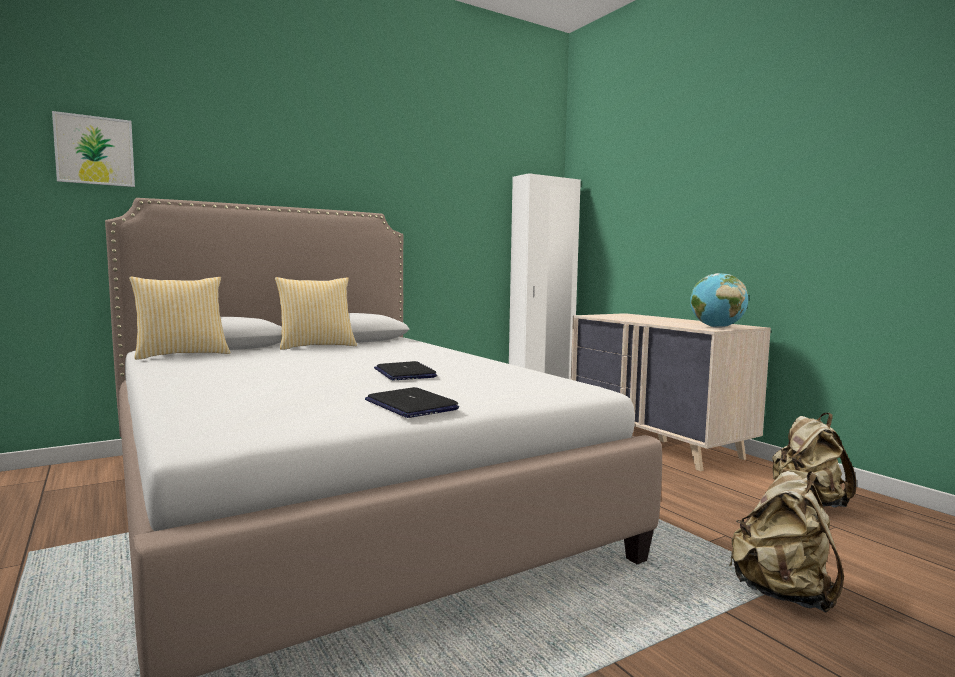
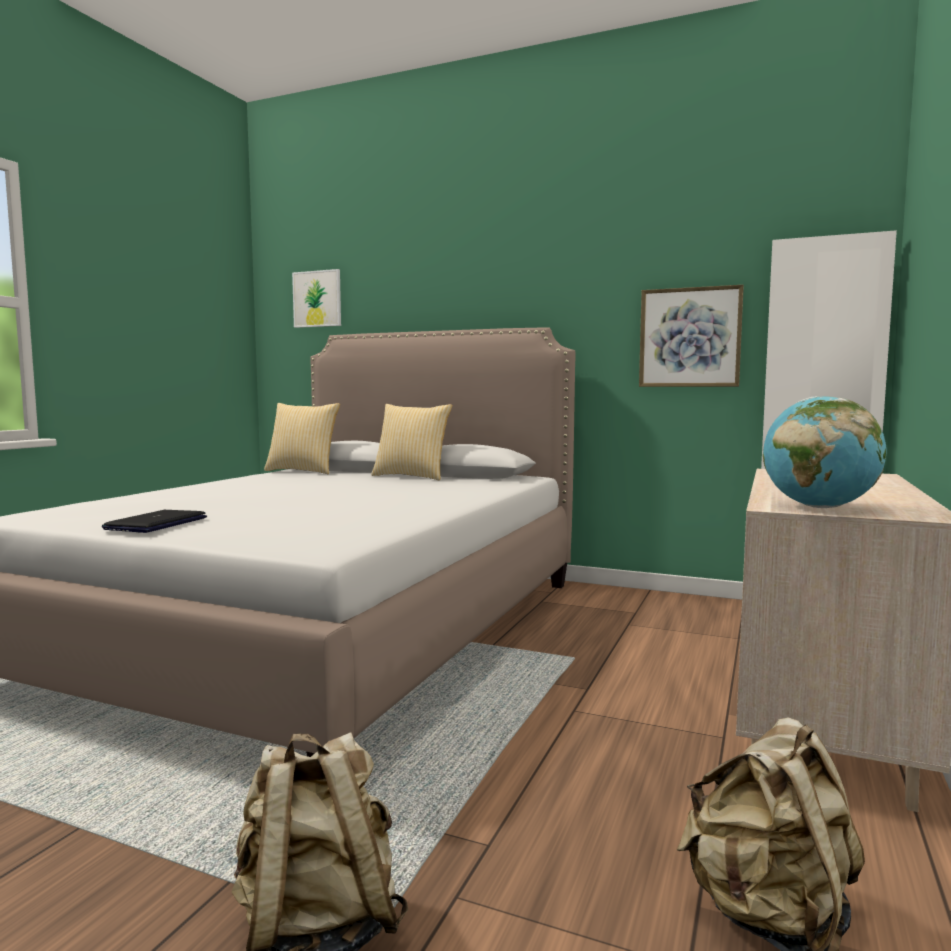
camera: 55 degrees right, 0 degrees up
laptop [374,361,437,380] -> none
none -> picture [639,285,744,387]

